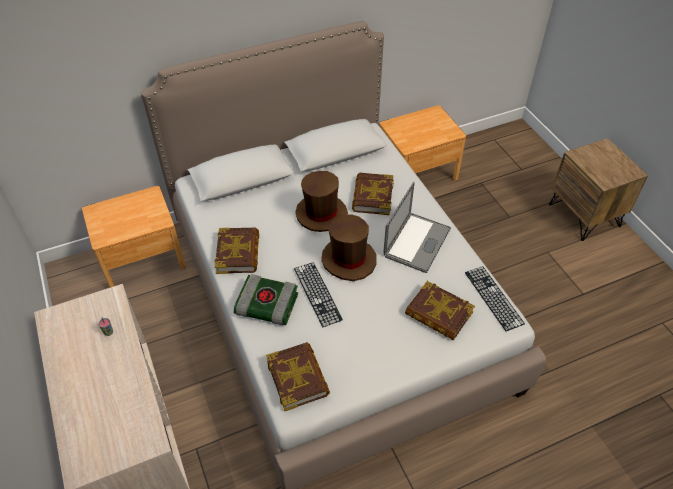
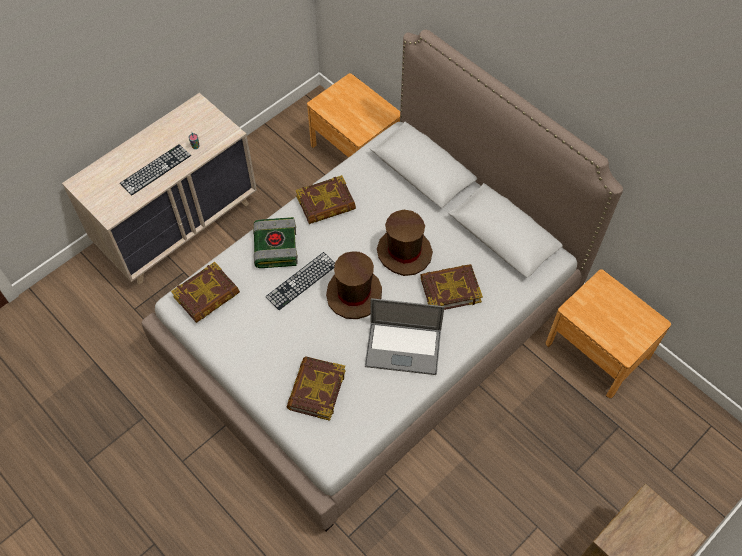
camera: 70 degrees right, 10 degrees up
keyboard [465,266,525,331] -> keyboard moved to [120,144,191,195]

